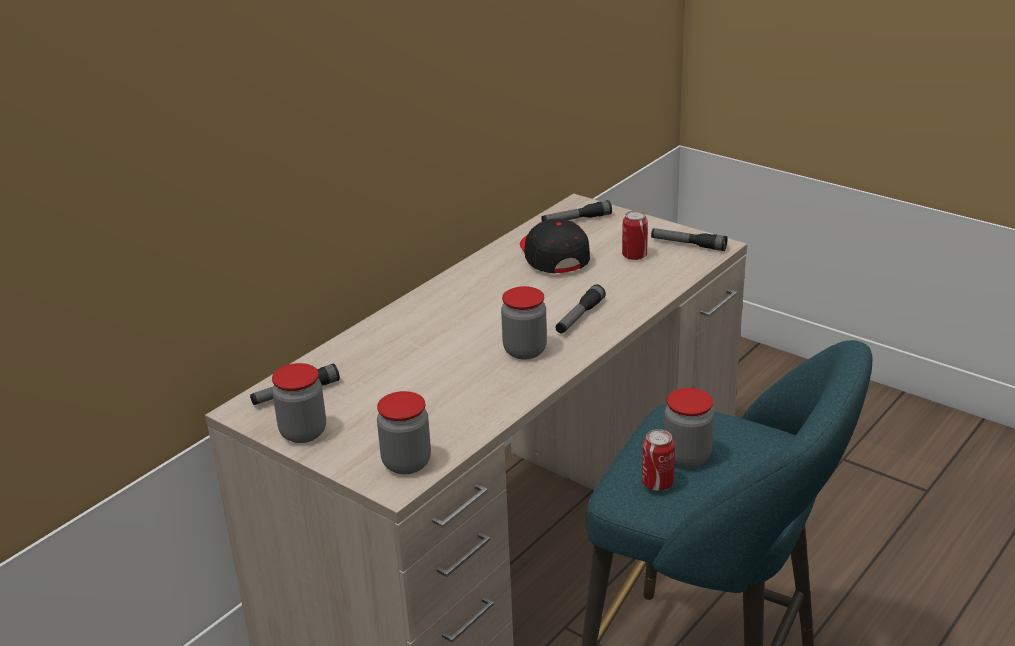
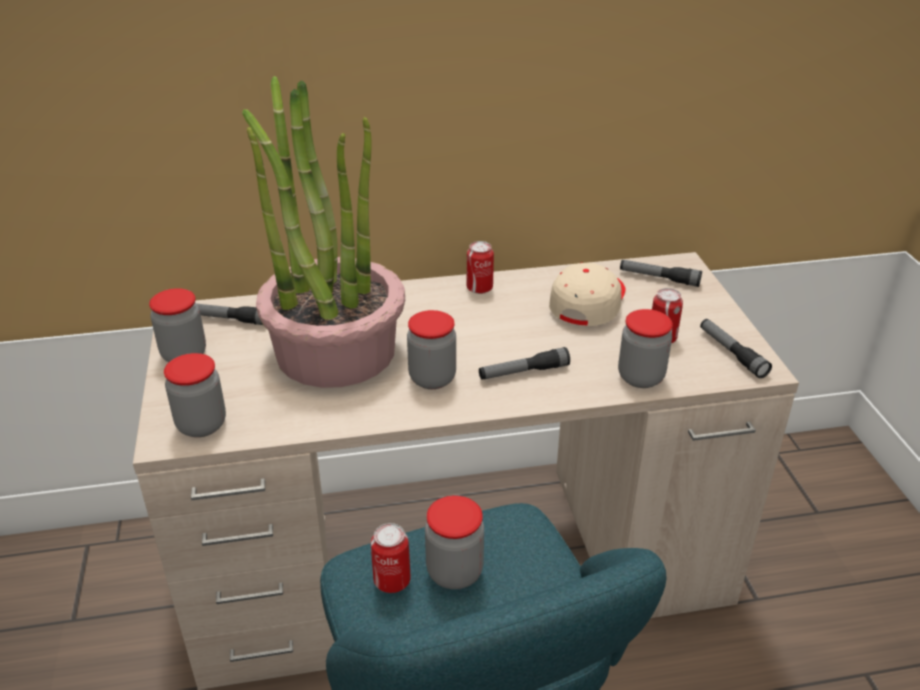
camera: 40 degrees right, 5 degrees up
black cap [520,219,590,273] -> beige cap [549,262,625,326]
none -> potted plant [242,76,405,388]
none -> can [467,241,494,294]
none -> jar [618,309,673,388]

